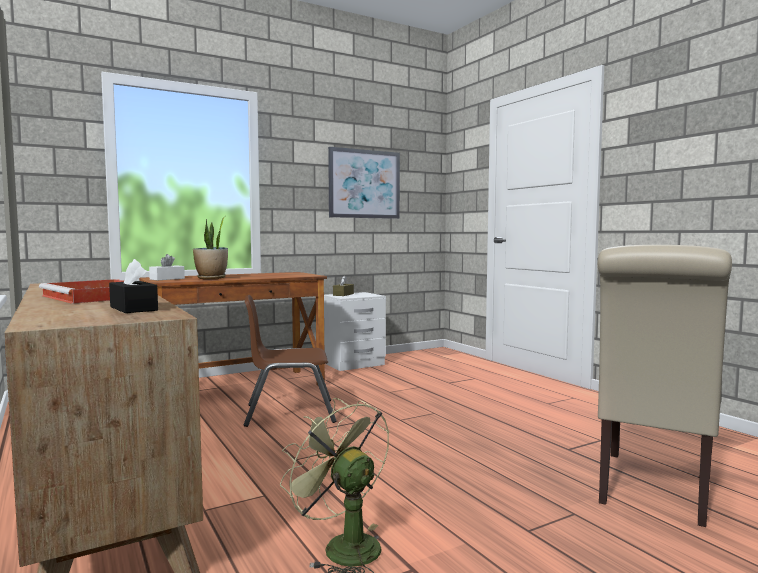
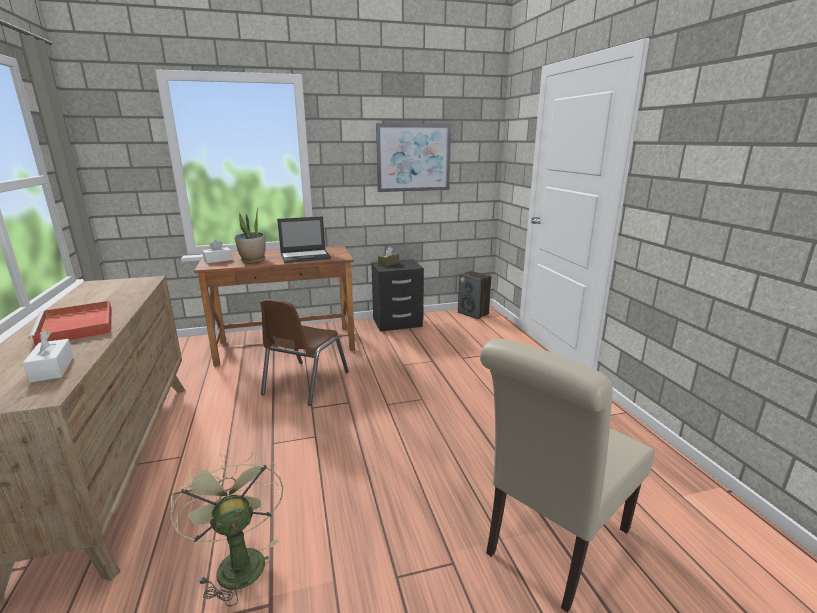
camera: 15 degrees right, 15 degrees up
black tissue box [109,259,158,313] -> white tissue box [23,330,74,383]
brown chair [244,295,337,427] -> brown chair turned 75 degrees counterclockwise [261,299,349,406]
white nightstand [324,292,386,371] -> black nightstand [371,259,424,331]
none -> laptop [277,216,331,263]
none -> speaker [458,271,492,319]

